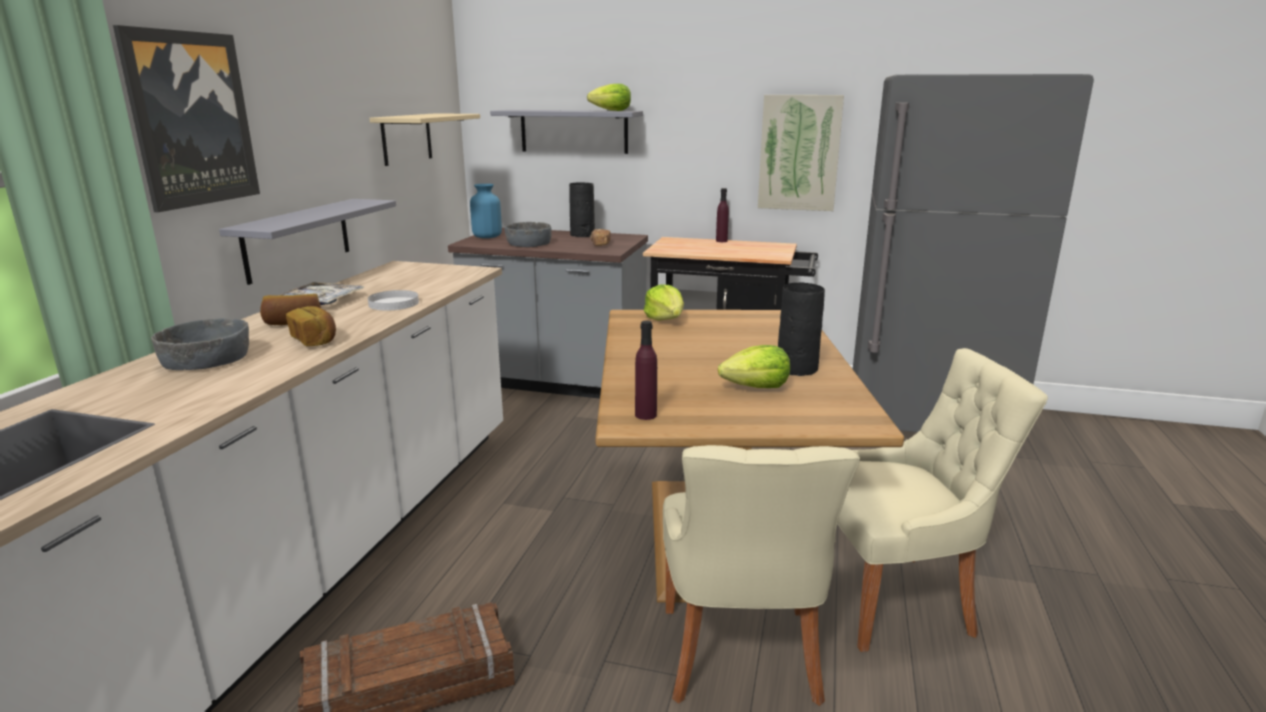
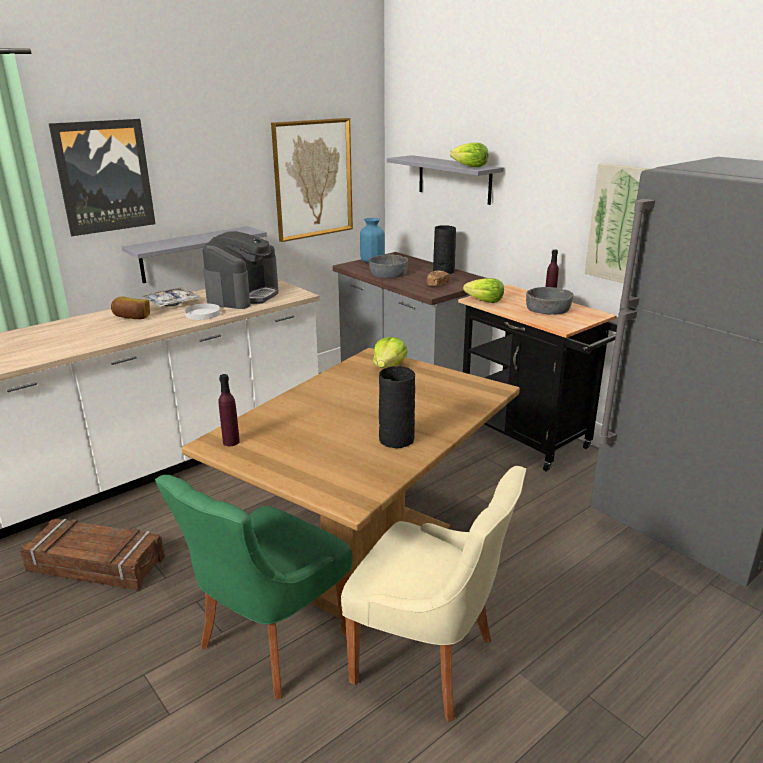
camera: 35 degrees right, 5 degrees up
grey bowl [151,318,249,370] -> grey bowl moved to [526,287,573,315]
bread [286,306,336,346] -> none
beige shelf [369,113,480,166] -> picture [271,118,353,242]
beige chair [663,445,860,706] -> green chair [155,475,352,699]
lettuce [718,345,790,388] -> lettuce moved to [463,278,504,303]
none -> coffee machine [203,231,279,309]

